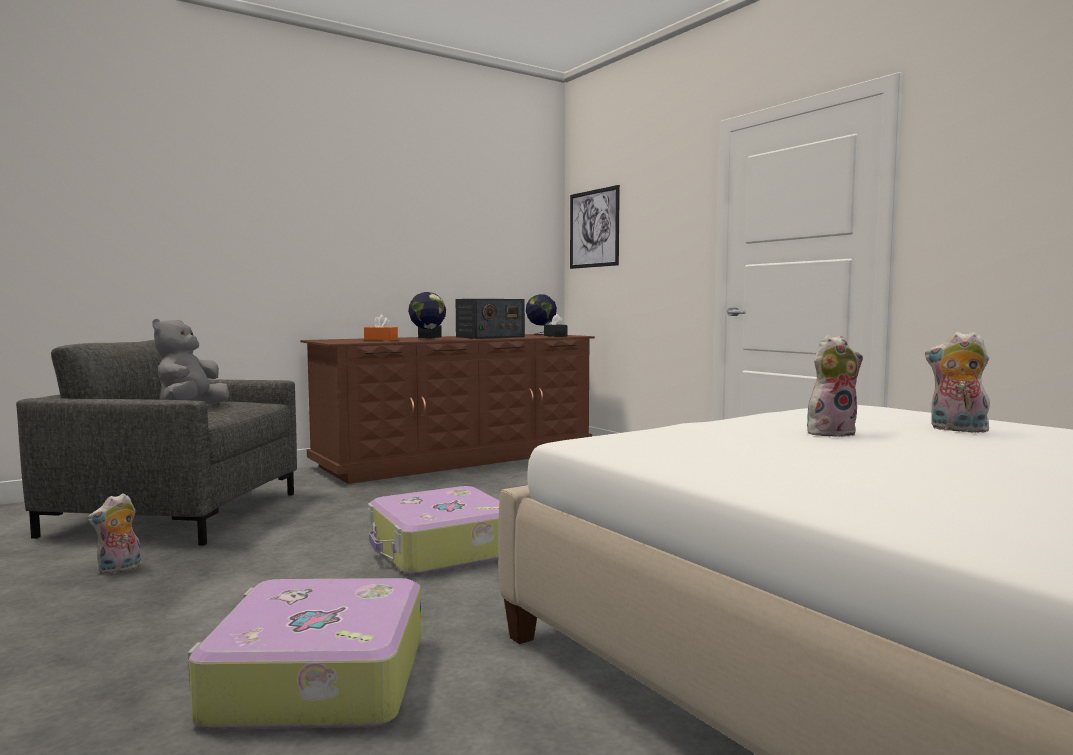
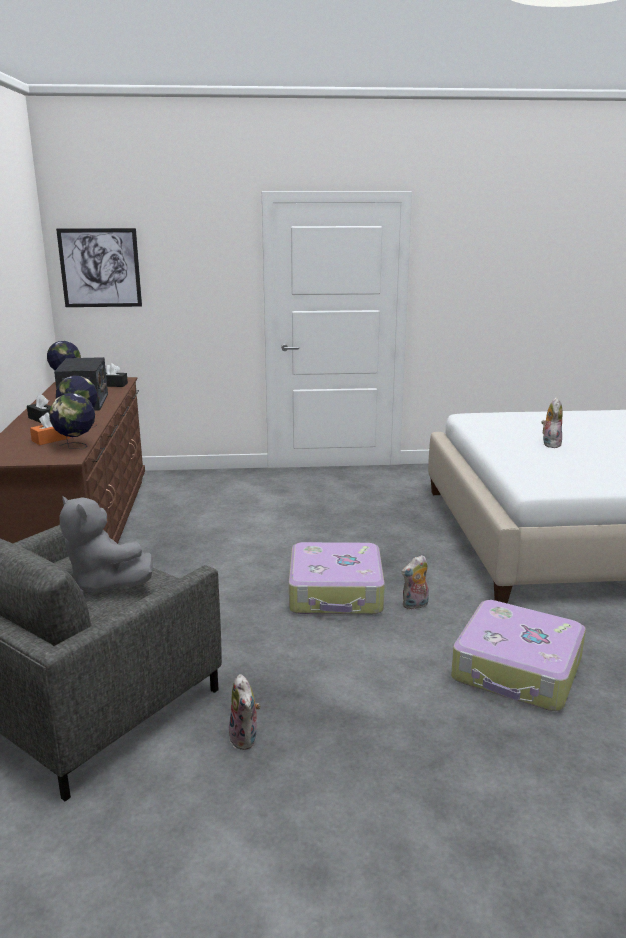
camera: 60 degrees left, 15 degrees up
plush toy [925,332,990,433] -> plush toy moved to [401,555,429,610]
none -> globe [49,393,95,449]

